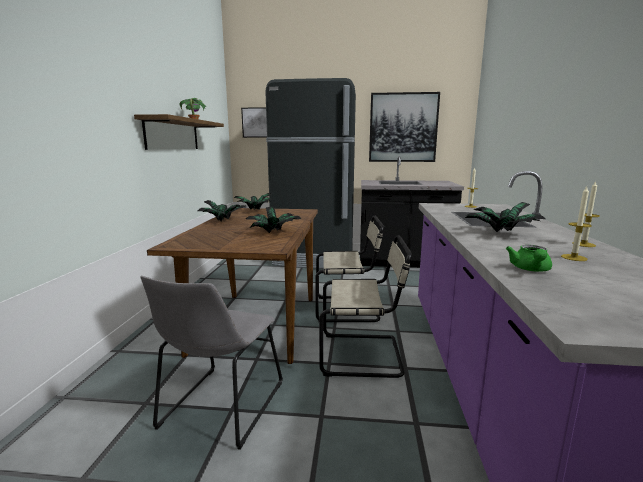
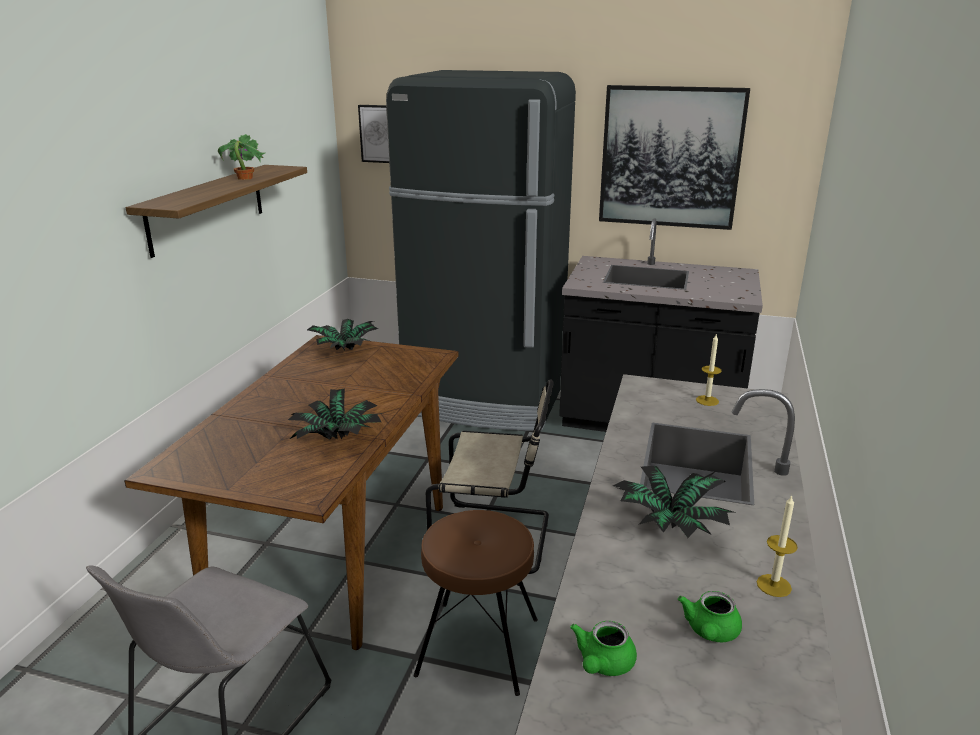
camera: 10 degrees right, 10 degrees up
potted plant [198,200,247,221] -> none
beige chair [319,235,412,378] -> brown stool [414,510,538,696]
candle [561,187,592,261] -> green teapot [678,591,742,642]

